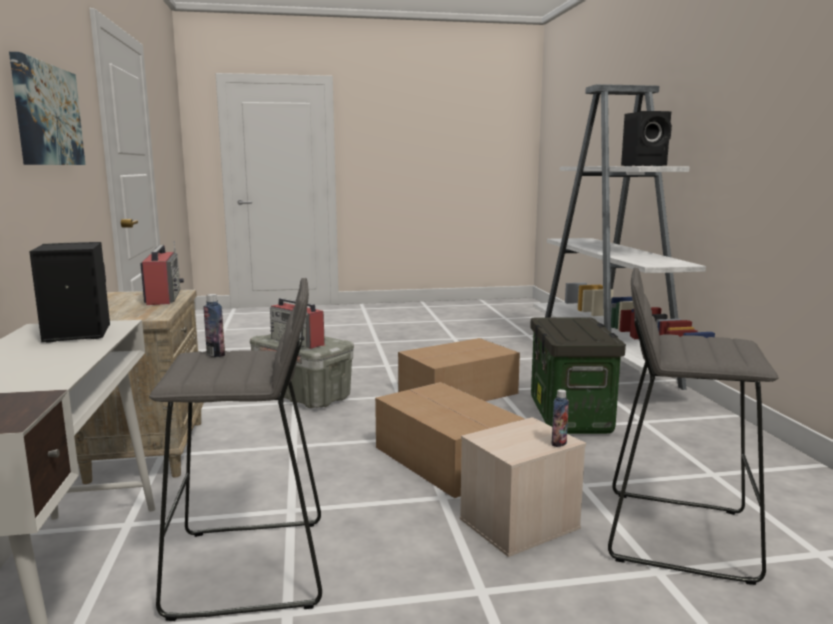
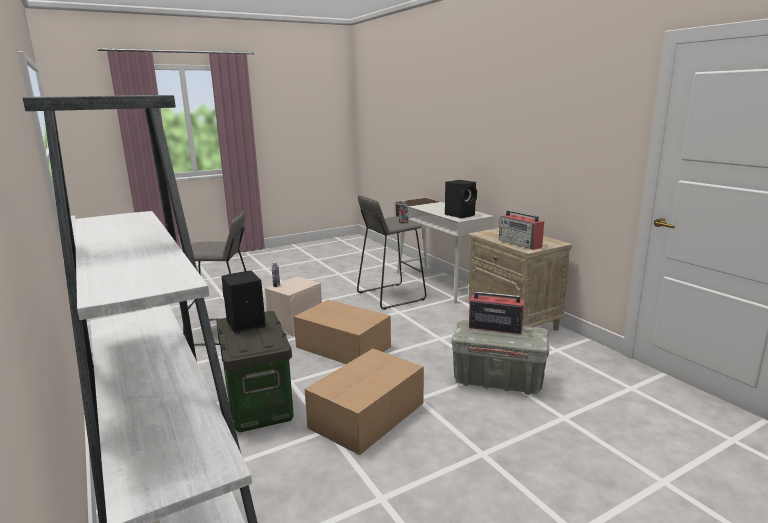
camera: 160 degrees right, 5 degrees up
picture [9,52,85,165] -> none
black speaker [621,111,672,166] -> black speaker moved to [221,271,266,334]

